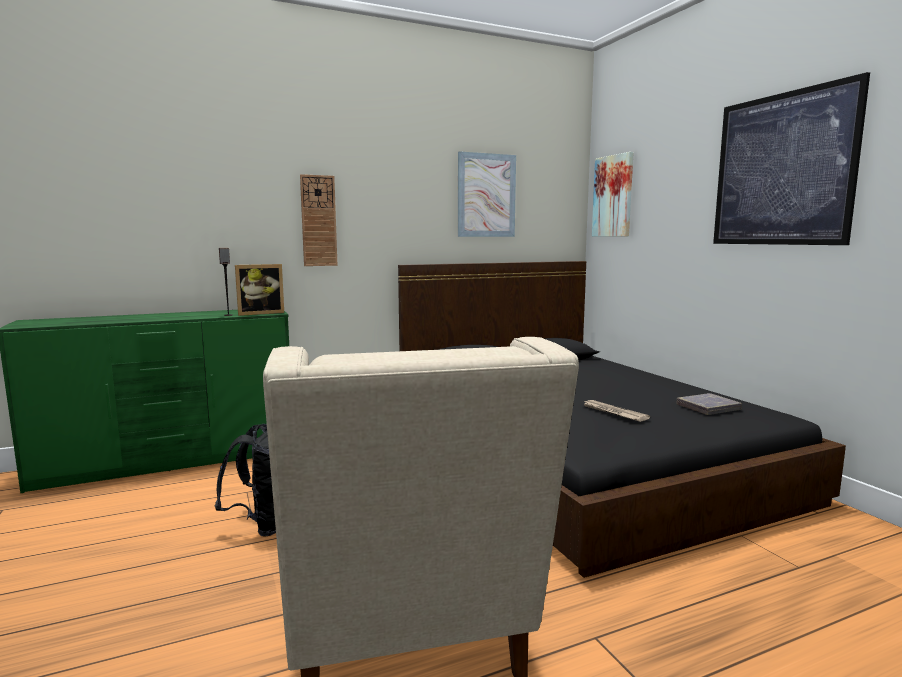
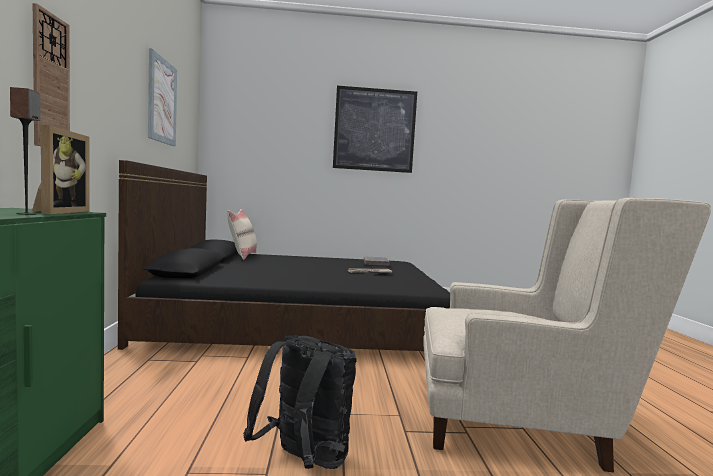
camera: 70 degrees left, 5 degrees down
picture [592,152,634,237] -> none
none -> beige pillow [227,209,257,260]

